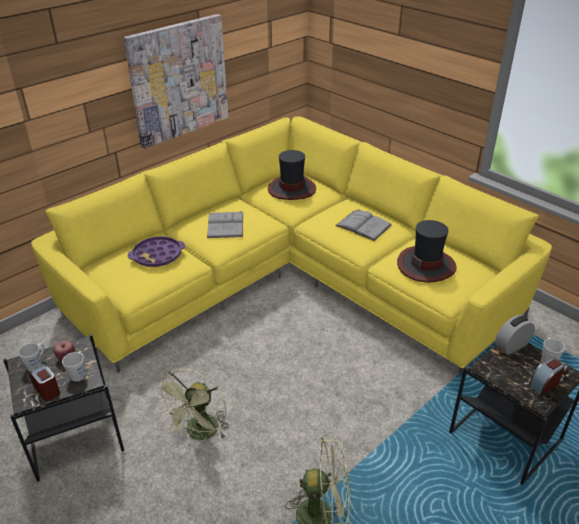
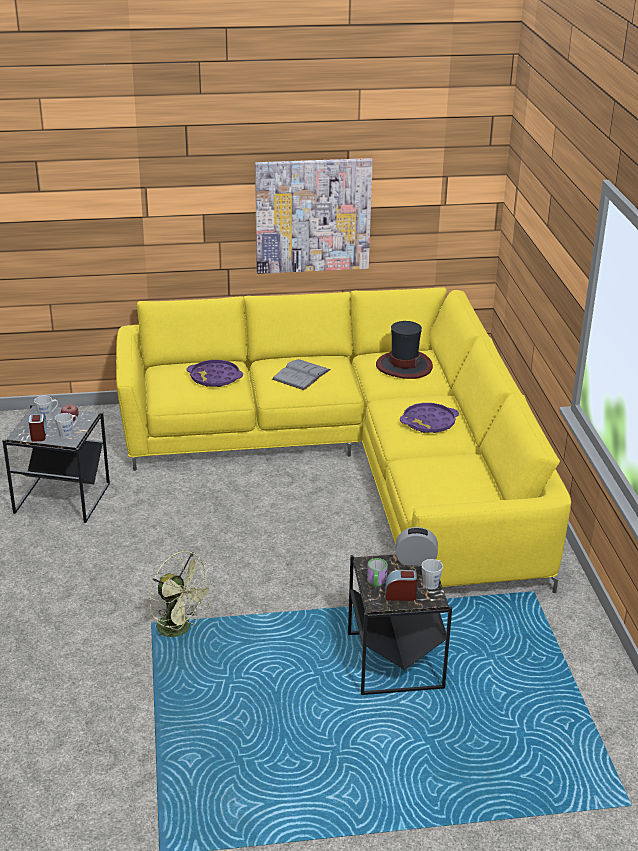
camera: 35 degrees right, 5 degrees down
green fan [155,369,230,440] -> none
grey book [335,209,392,241] -> purple tray [400,403,459,433]
hat [397,220,457,282] -> none
none -> mug [367,558,388,587]

